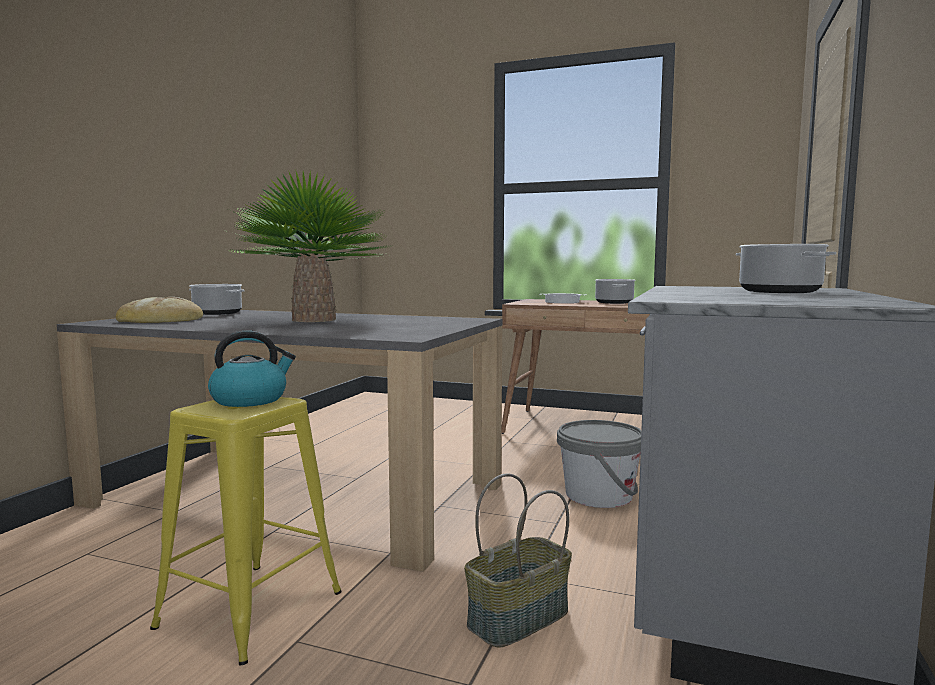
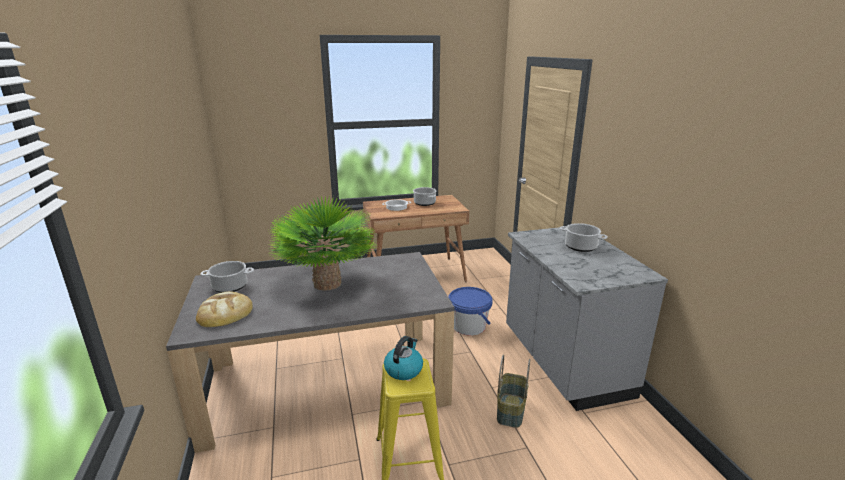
camera: 35 degrees left, 15 degrees up
grey bucket [557,420,641,508] -> blue bucket [448,287,493,336]

